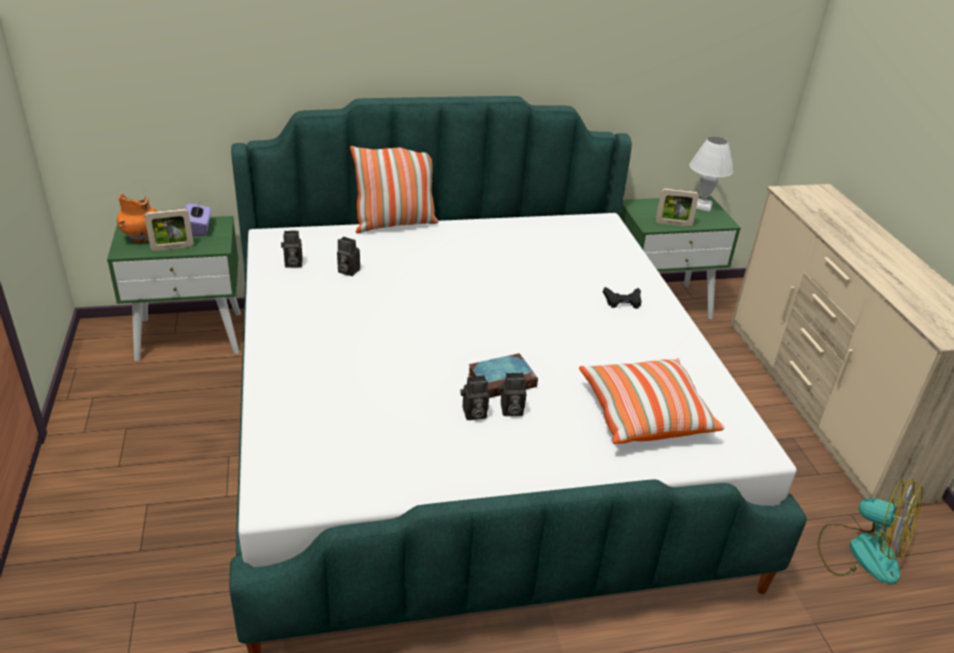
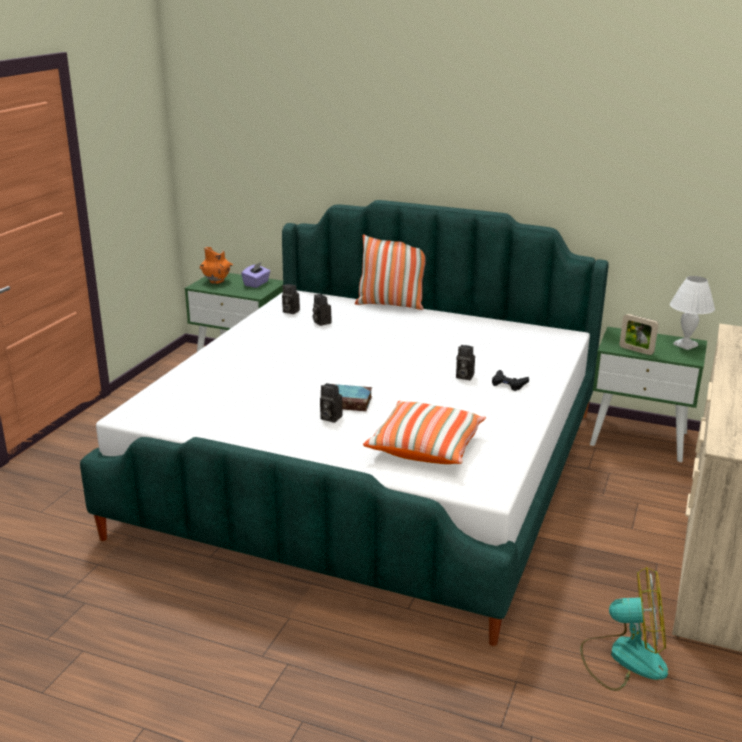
camera: 35 degrees right, 10 degrees down
picture frame [145,209,193,251] -> none
camera [460,375,489,420] -> camera moved to [456,345,475,380]
fan [818,479,923,585] -> fan turned 60 degrees counterclockwise [580,567,668,691]

